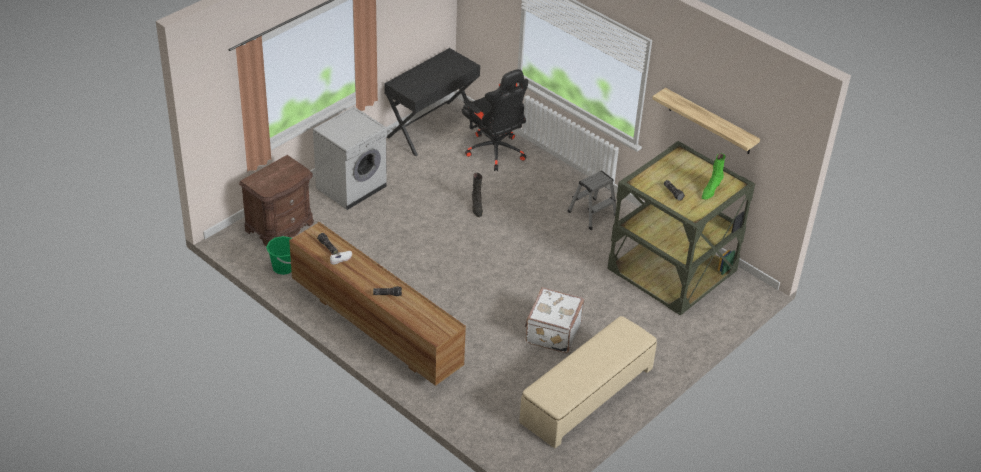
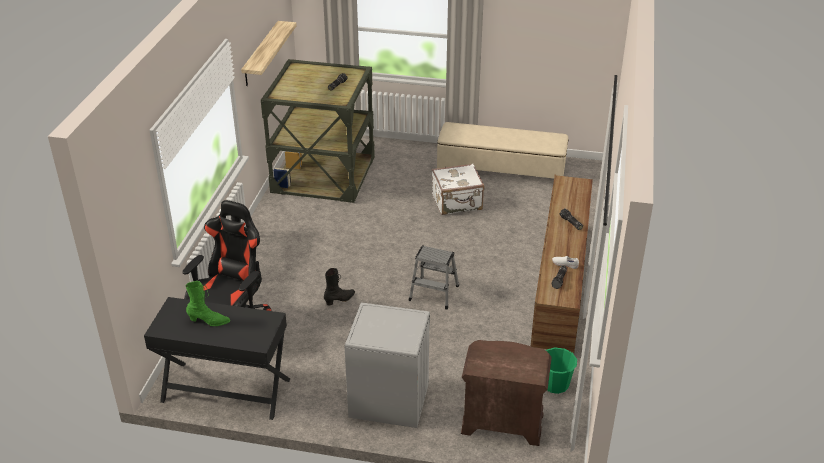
camera: 120 degrees left, 5 degrees down
grey step ladder [568,170,617,230] -> grey step ladder moved to [409,245,459,310]
green boot [702,153,726,199] -> green boot moved to [186,281,230,326]

